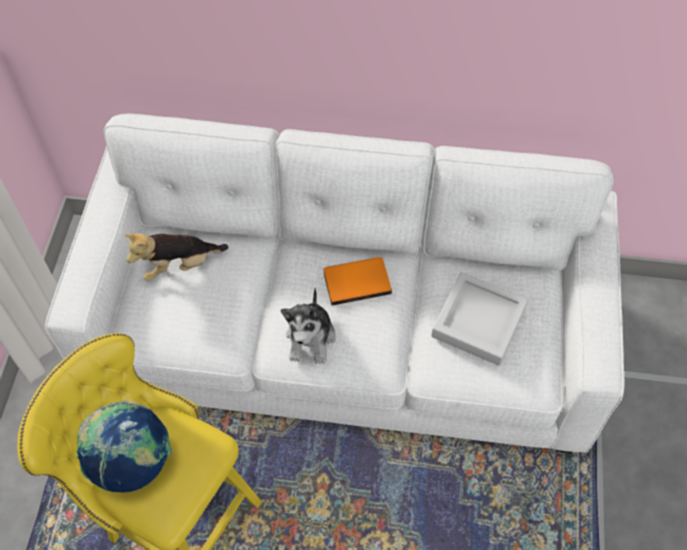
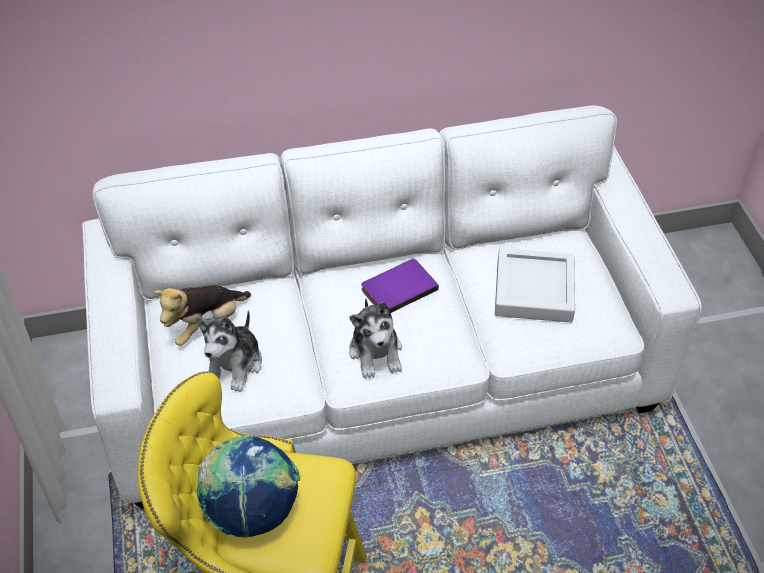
camera: 20 degrees left, 10 degrees down
orange book [324,257,392,306] -> purple book [361,259,439,313]
none -> plush toy [196,311,262,392]

